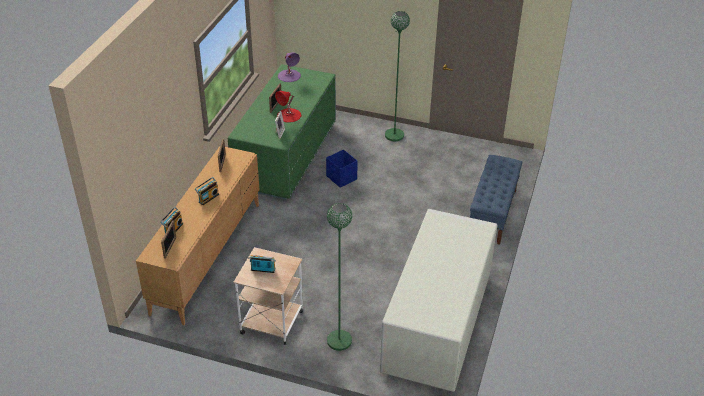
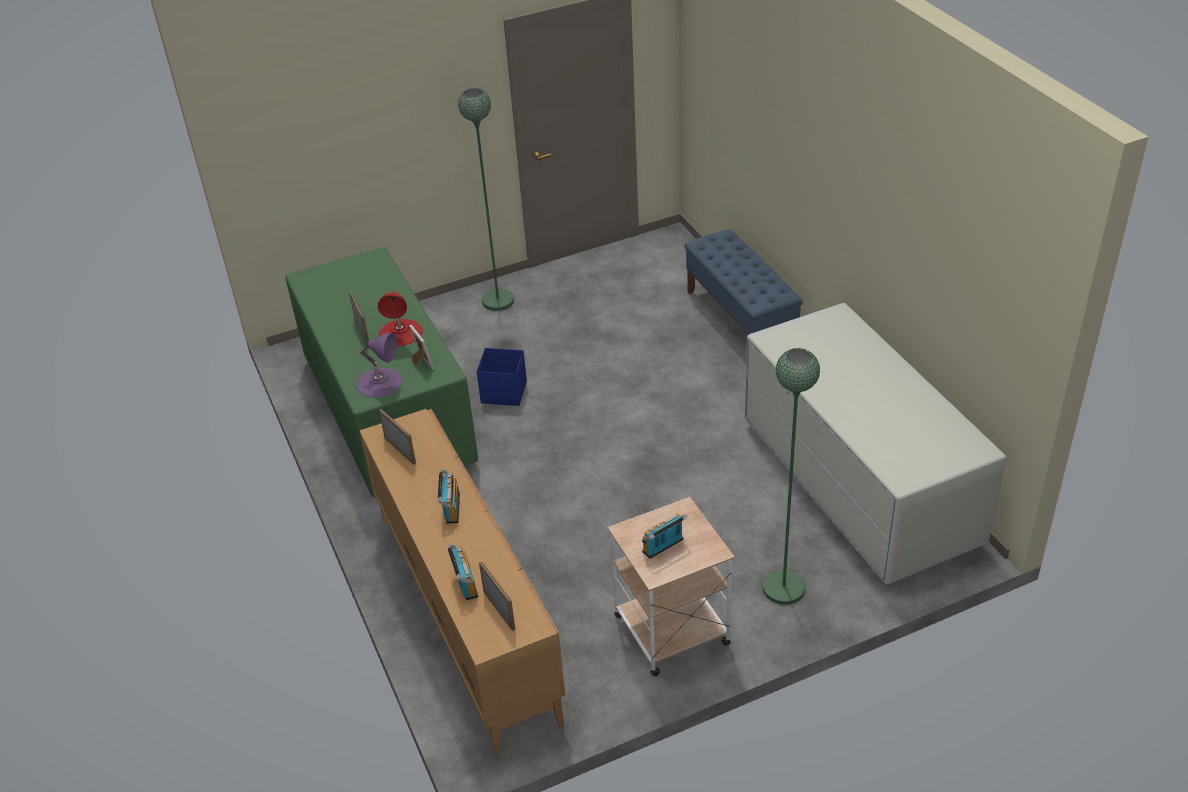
camera: 40 degrees left, 0 degrees up
purple table lamp [278,52,301,82] -> purple table lamp moved to [356,333,402,398]

